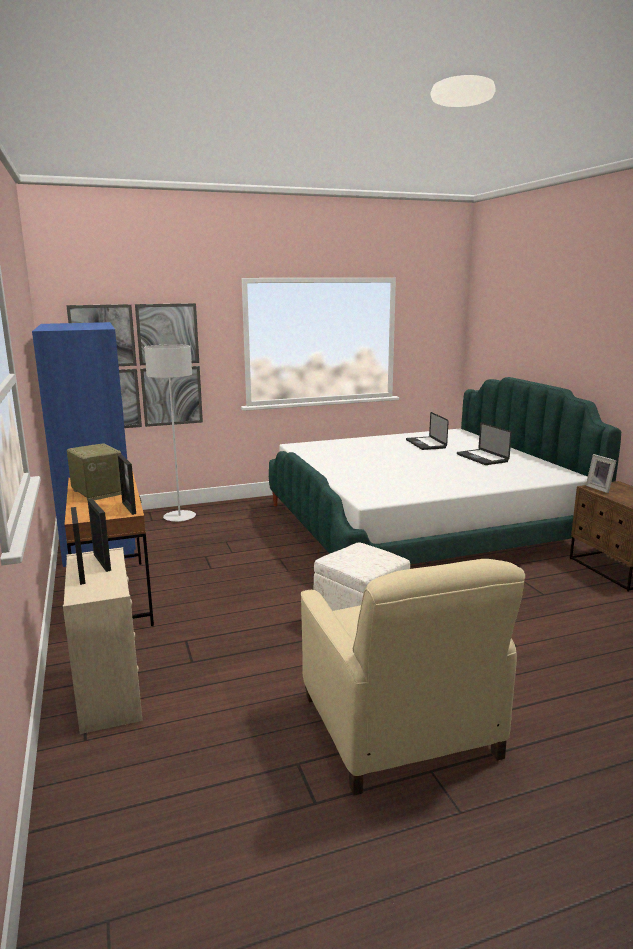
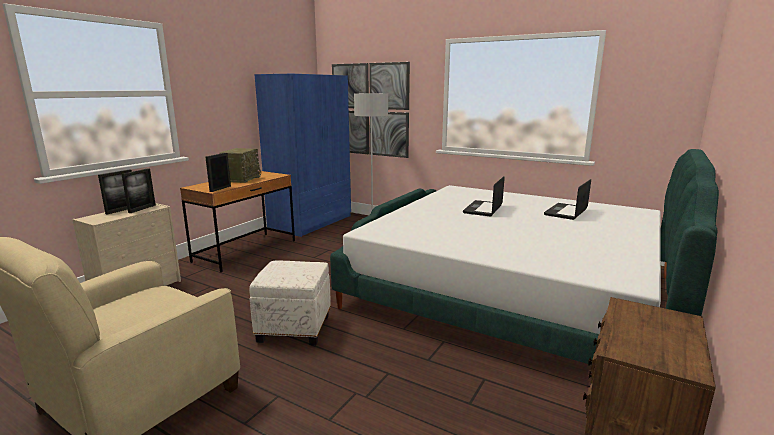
camera: 50 degrees right, 0 degrees up
laptop [457,422,512,465] -> laptop moved to [463,176,505,217]
picture frame [586,454,617,493] -> none

